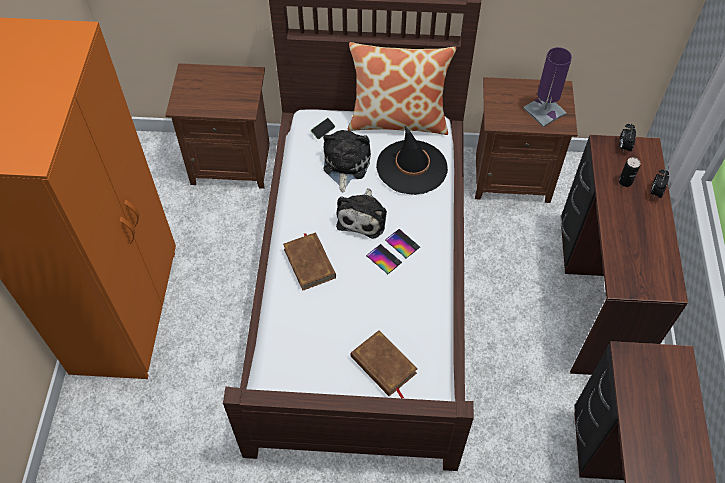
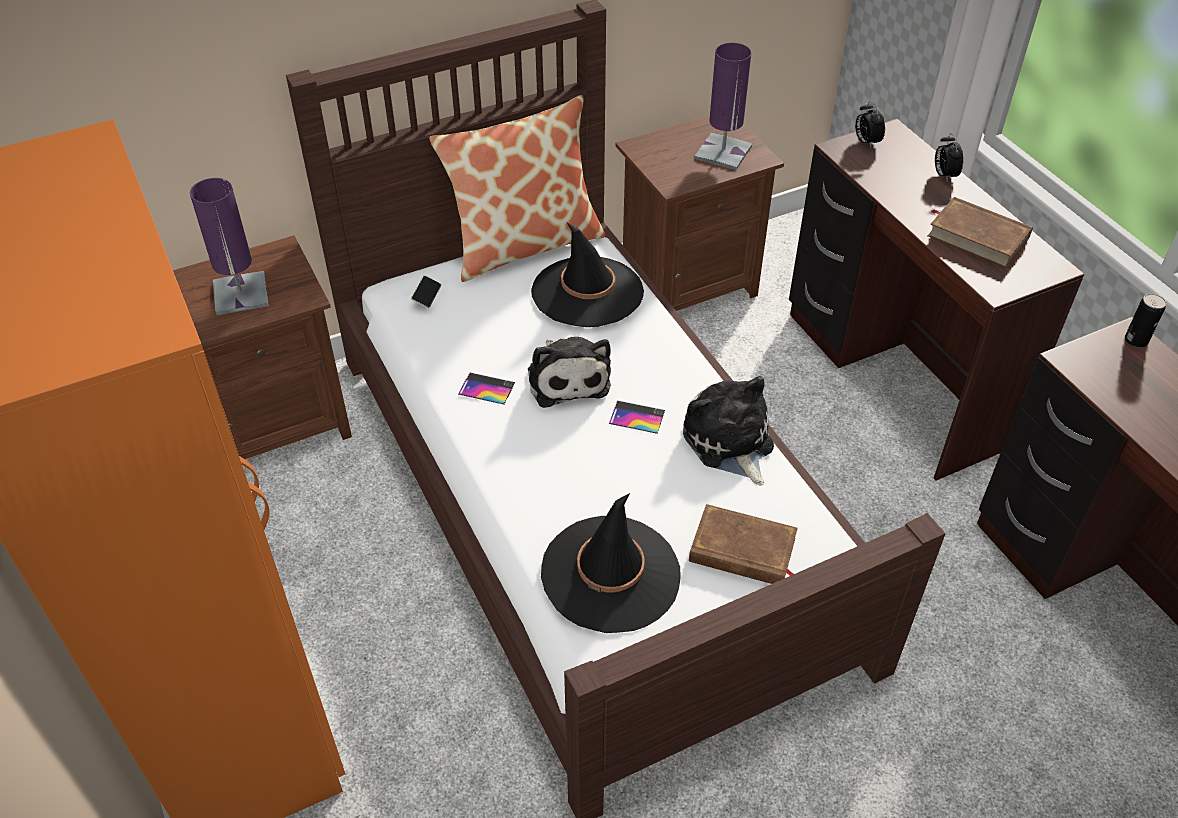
camera: 30 degrees left, 10 degrees down
brown book [283,233,336,291] -> brown book moved to [927,197,1033,268]
plush toy [323,130,371,192] -> plush toy moved to [683,376,774,485]
phone [385,229,420,258] -> phone moved to [458,373,515,404]
can [619,157,641,187] -> can moved to [1125,294,1166,347]
none -> purple table lamp [190,178,269,315]
none -> black hat [541,493,681,633]

